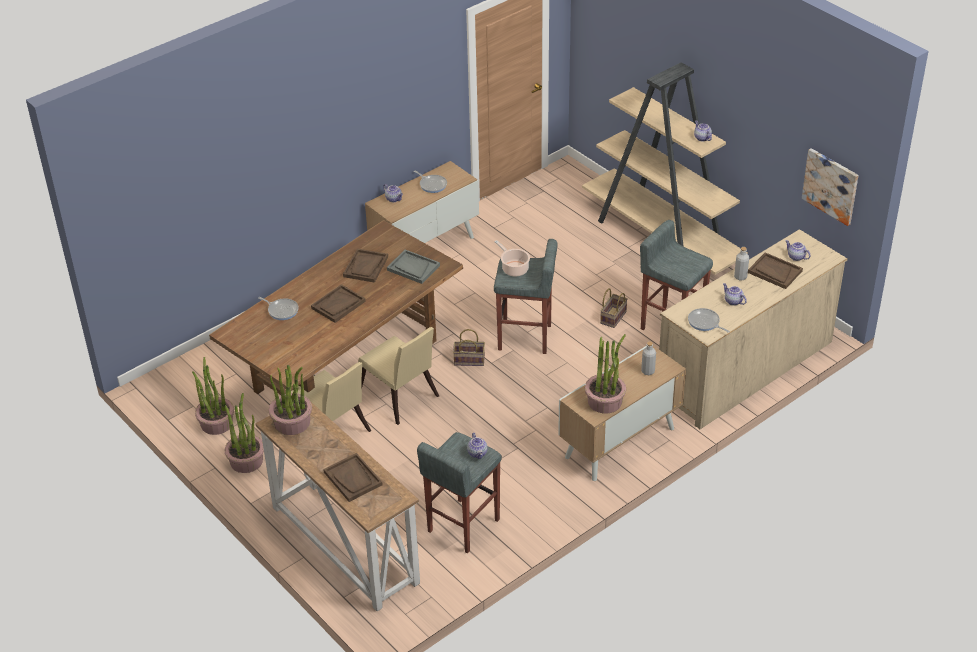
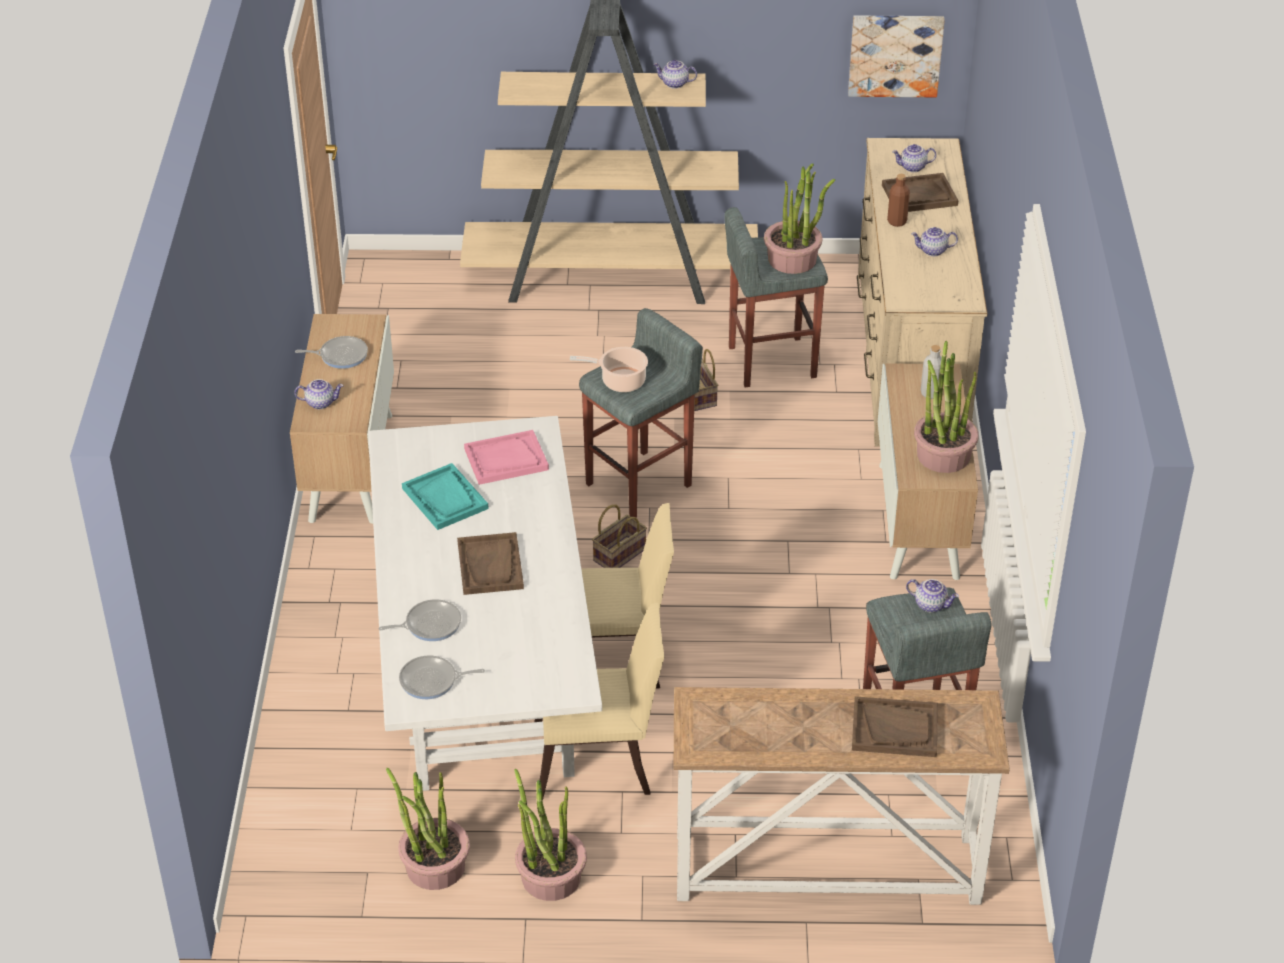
camera: 50 degrees left, 0 degrees up
brown dining table [209,220,463,395] -> white dining table [368,416,602,791]
potted plant [269,365,312,435] -> potted plant moved to [764,163,835,274]
brown tray [343,249,388,283] -> turquoise tray [402,463,489,530]
grey tray [387,250,440,284] -> pink tray [464,430,549,485]
frying pan [688,308,730,333] -> frying pan moved to [399,655,485,699]
grey bottle [734,247,749,281] -> brown bottle [887,174,910,227]

